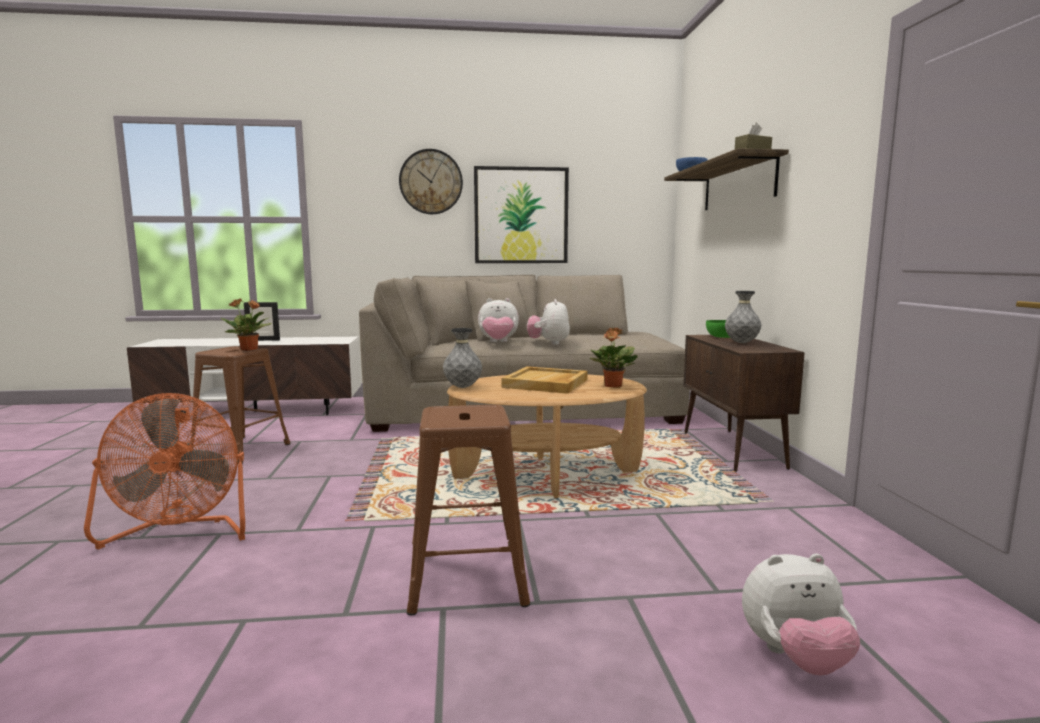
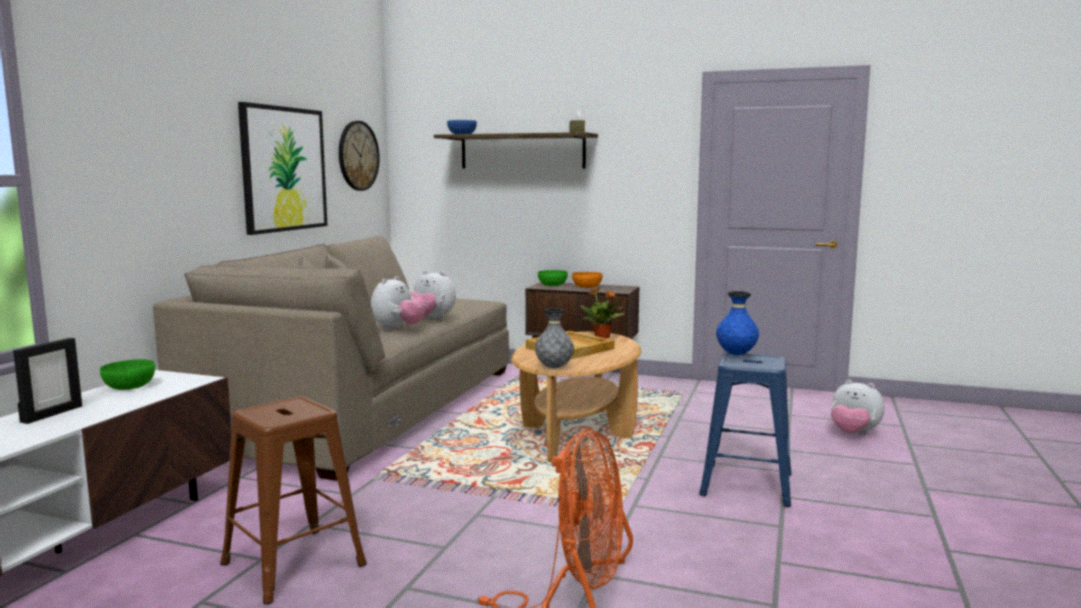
camera: 65 degrees left, 0 degrees up
potted plant [221,299,272,351] -> none
wall clock [399,149,463,214] -> wall clock moved to [339,121,380,191]
brown stool [407,405,530,615] -> blue stool [699,353,792,507]
grey vase [725,291,761,343] -> orange bowl [572,272,602,288]
plush toy [742,554,860,675] -> plush toy turned 105 degrees clockwise [831,380,885,434]
none -> green bowl [100,359,155,390]
none -> blue vase [716,291,759,355]

